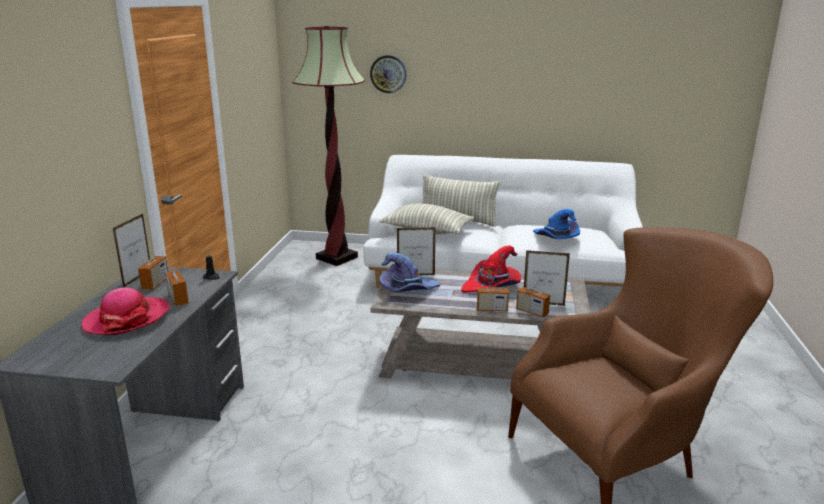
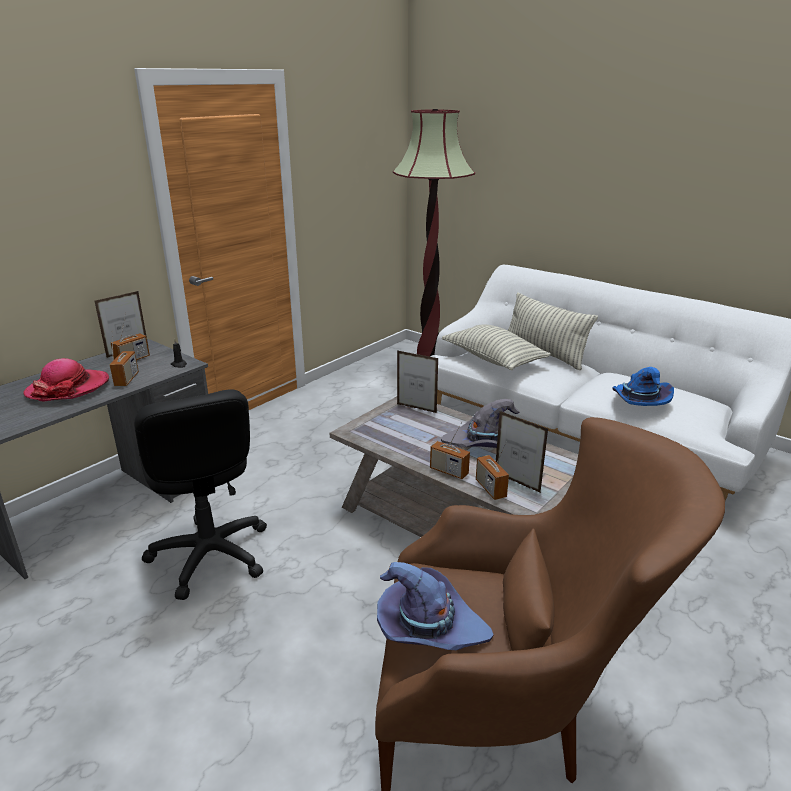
camera: 30 degrees right, 5 degrees up
wall clock [370,55,406,93] -> none
purple hat [379,252,440,292] -> purple hat moved to [377,562,494,650]
red hat [461,246,521,293] -> grey hat [441,399,520,448]
none -> black office chair [134,390,267,600]

